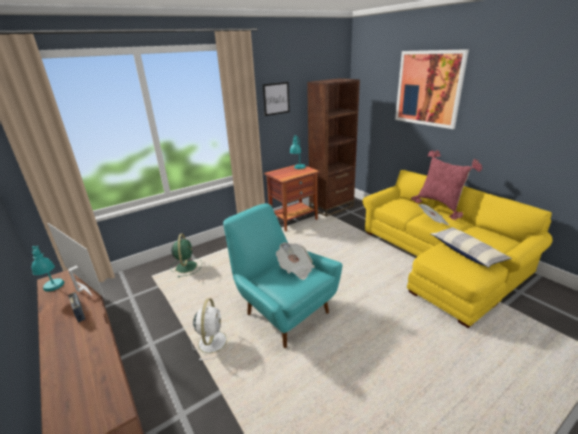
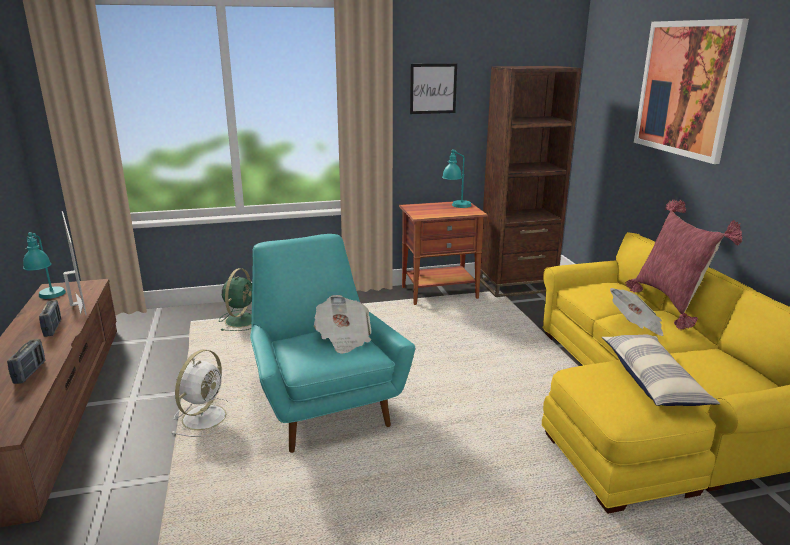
camera: 20 degrees right, 5 degrees down
none -> radio [7,339,45,384]

